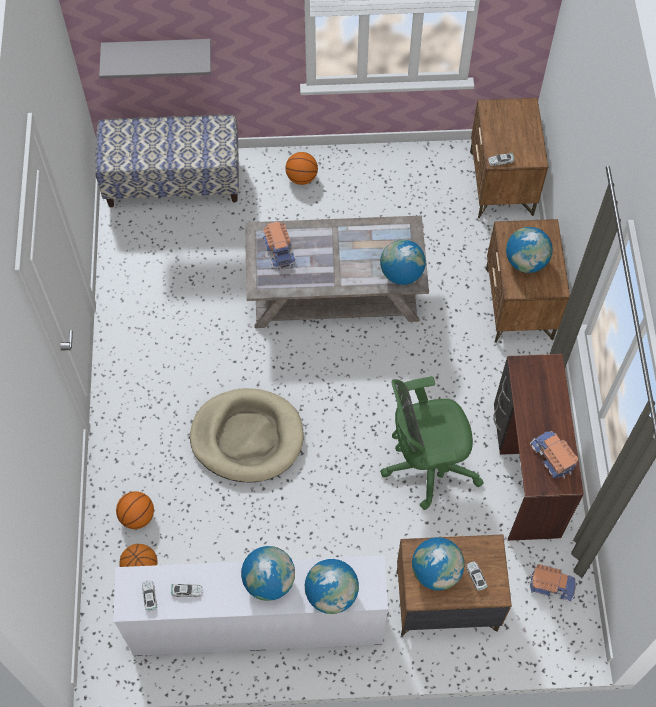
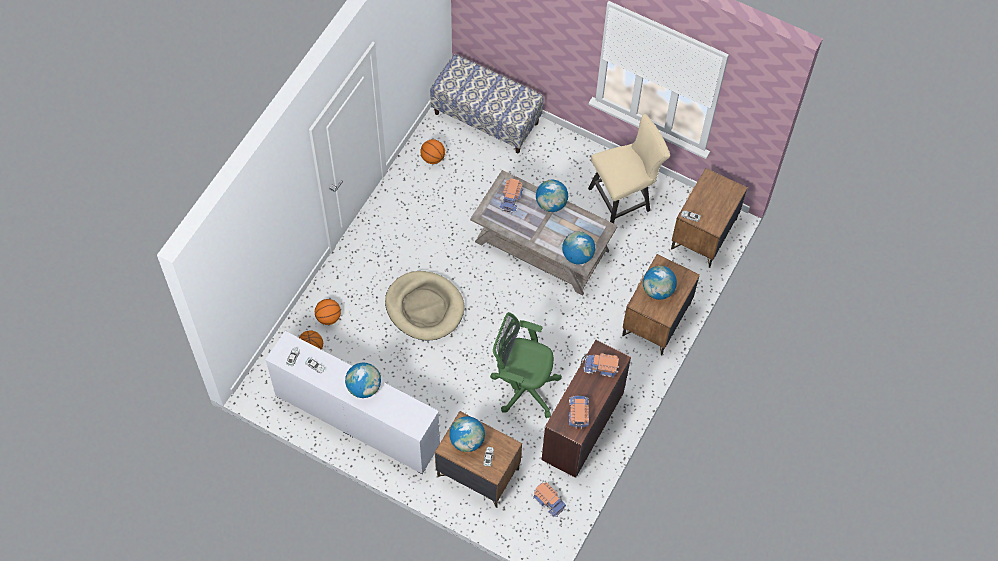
camera: 30 degrees right, 0 degrees up
grey shelf [99,39,211,79] -> none
basketball [285,152,318,185] -> basketball moved to [420,139,445,164]
globe [305,559,359,614] -> globe moved to [536,180,568,212]
none -> toy truck [583,353,619,378]
none -> beige chair [588,114,670,223]

